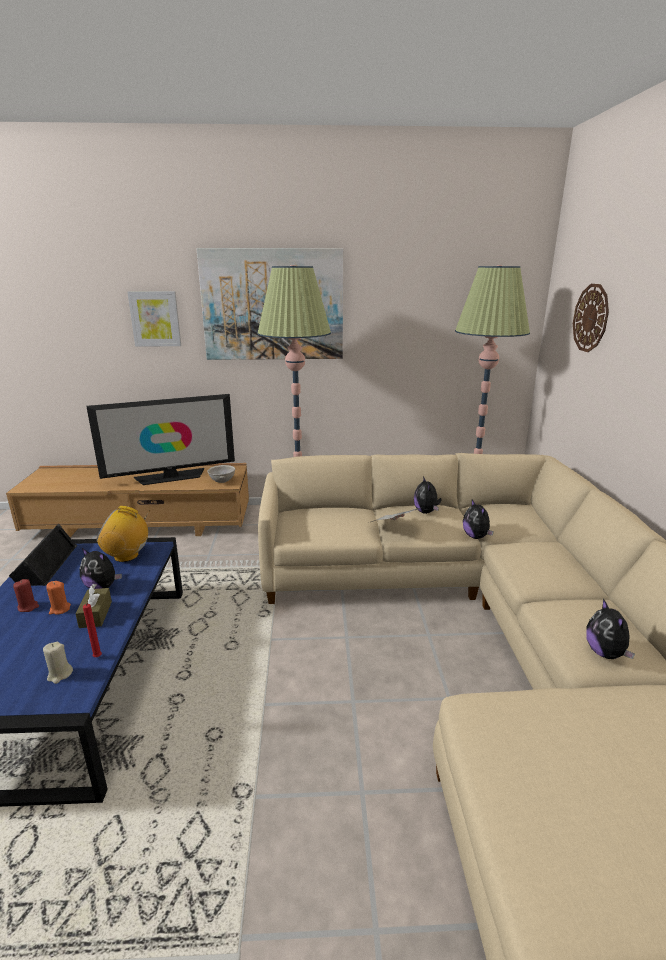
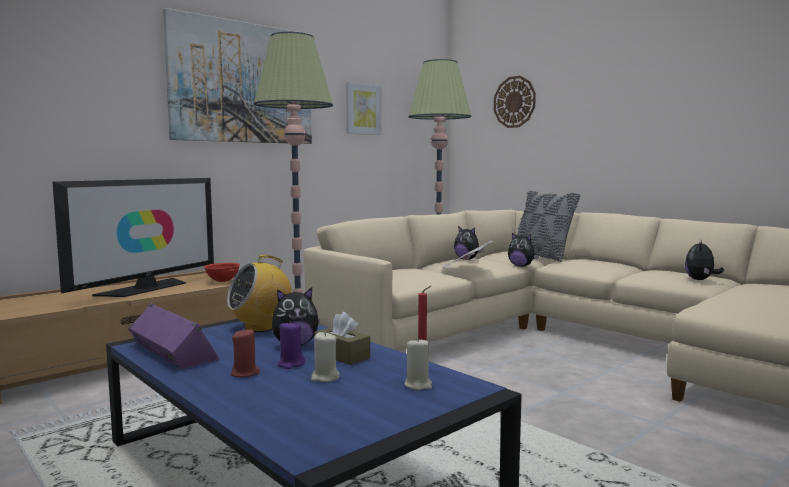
camera: 40 degrees left, 15 degrees down
black speaker [9,523,77,586] -> purple speaker [128,303,220,369]
orange candle [46,581,71,615] -> purple candle [278,321,305,369]
picture [127,291,181,347] -> picture moved to [346,82,382,135]
grey bowl [207,465,235,483] -> red bowl [204,263,240,282]
plush toy [586,598,635,659] -> plush toy turned 75 degrees clockwise [685,239,724,280]
none -> beige candle [311,332,340,382]
none -> grey pillow [516,191,580,262]

